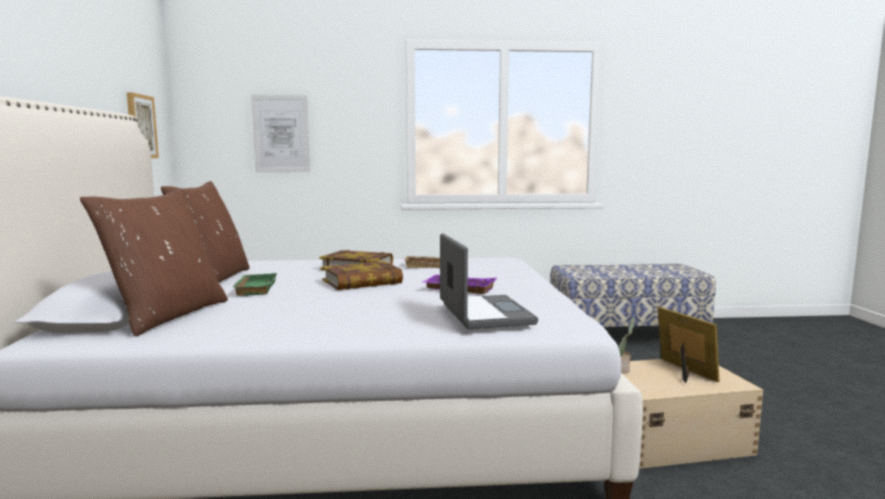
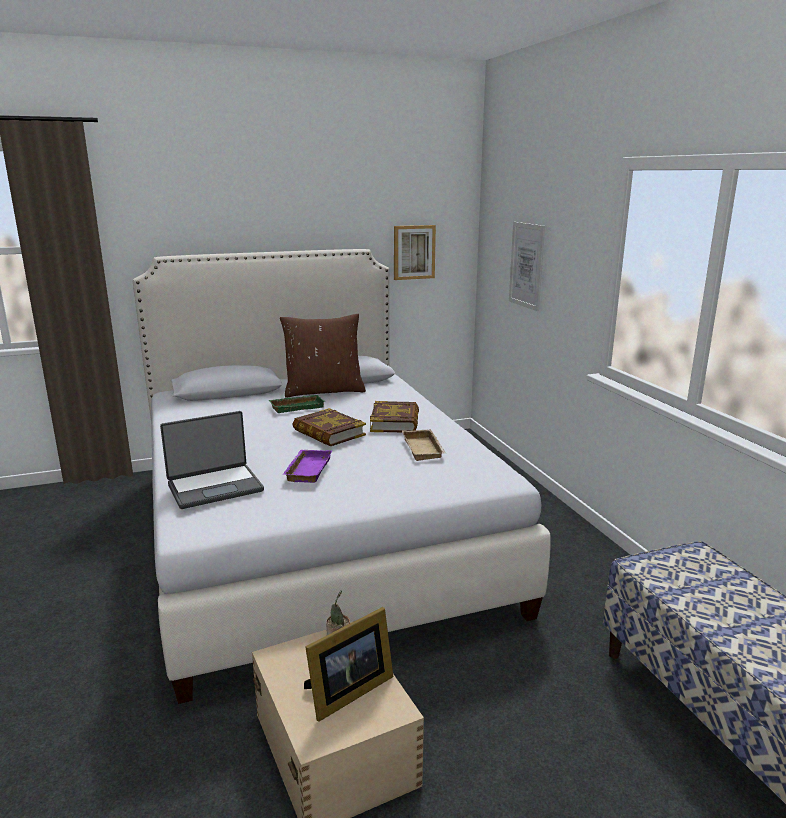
camera: 75 degrees right, 10 degrees up
brown pillow [80,189,228,337] -> none

